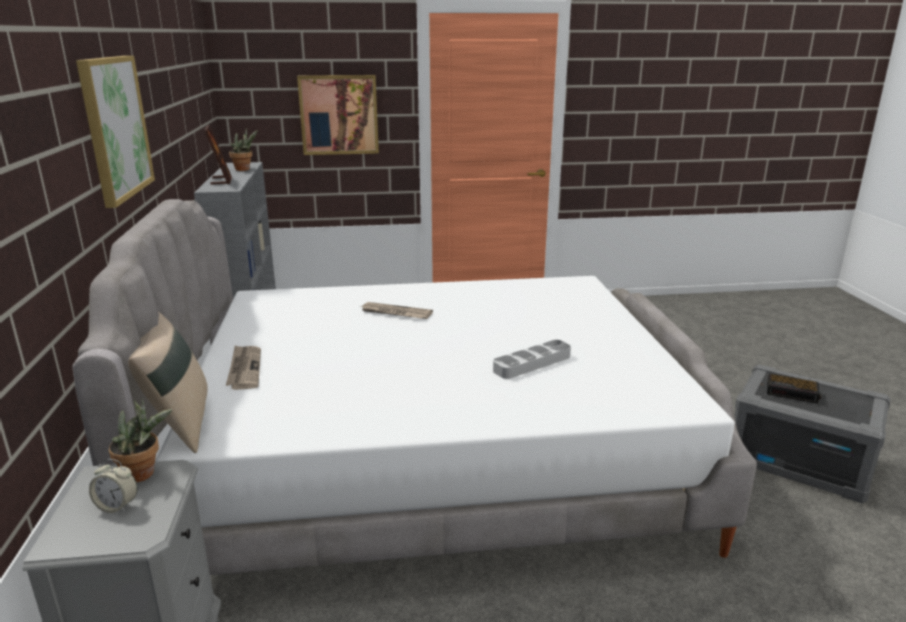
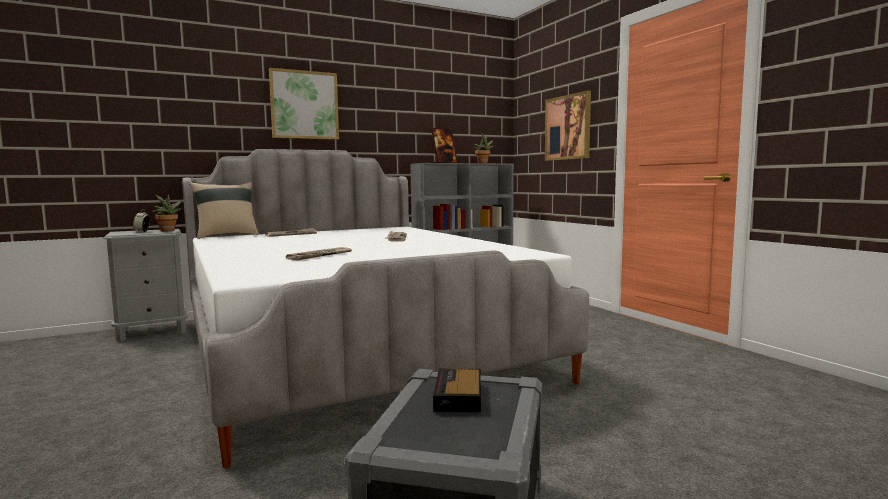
camera: 70 degrees right, 15 degrees down
grey tray [493,340,571,379] -> newspaper [286,247,352,260]

